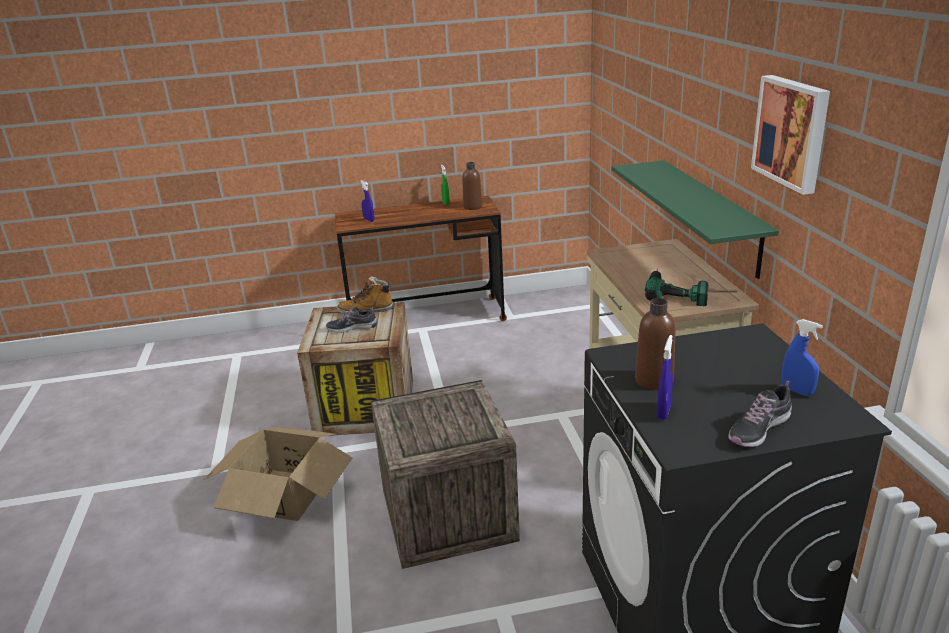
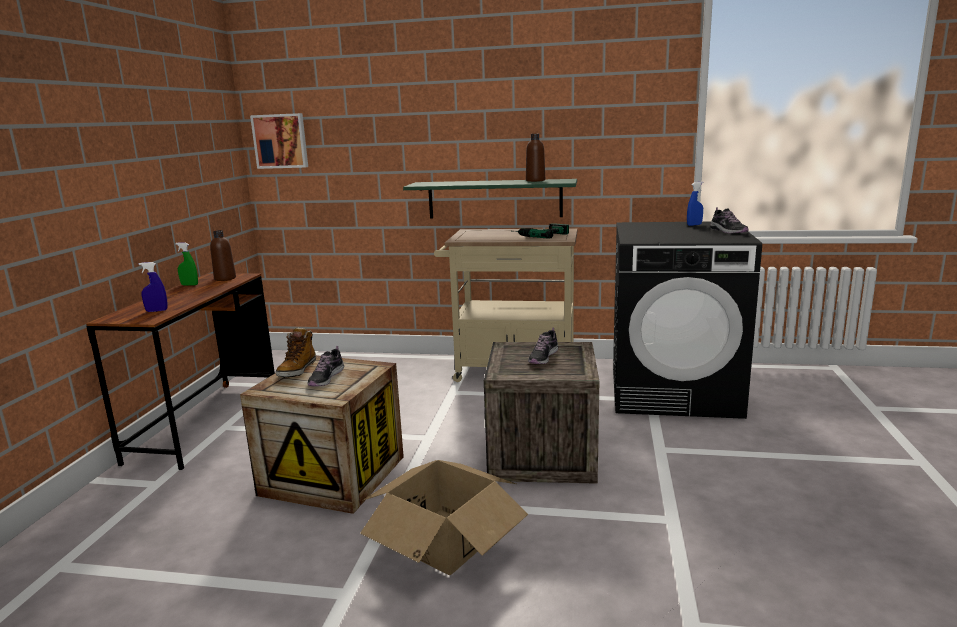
camera: 70 degrees left, 10 degrees down
brown bottle [635,298,676,390] -> brown bottle moved to [526,134,545,182]
blue spray bottle [657,335,673,420] -> none
picture [751,75,830,195] -> picture moved to [250,113,308,169]
none -> shoe [528,327,558,364]

